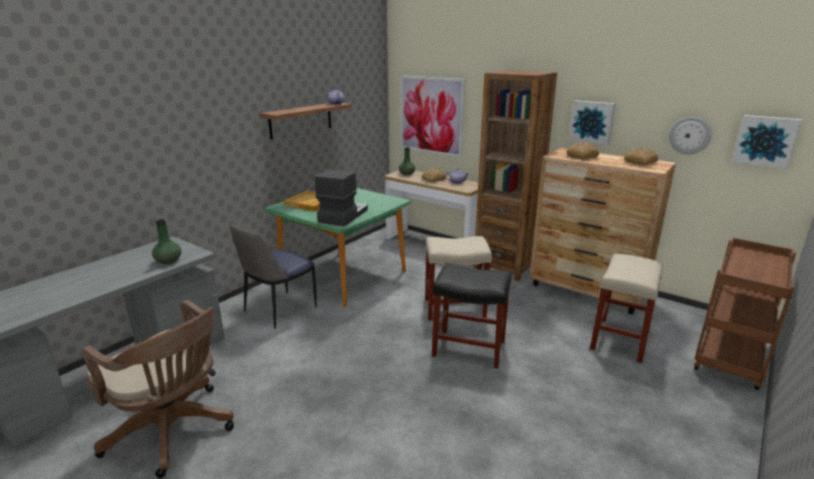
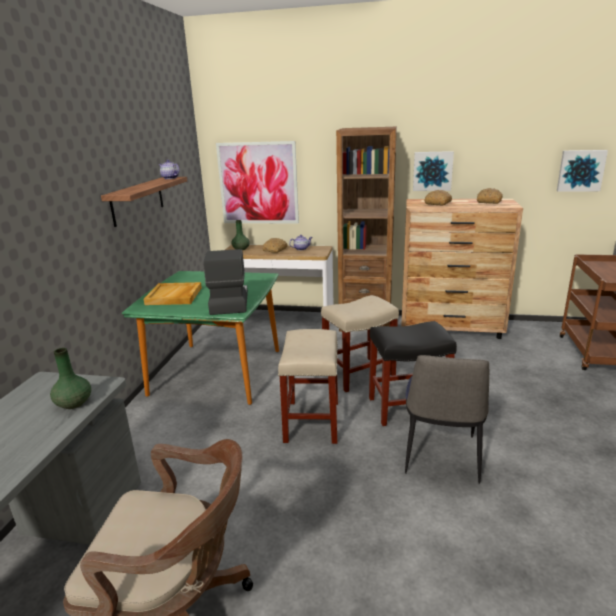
camera: 25 degrees left, 0 degrees up
chair [230,223,317,329] -> chair moved to [405,355,489,484]
beige stool [590,254,663,363] -> beige stool moved to [278,329,338,444]
wall clock [669,117,712,154] -> none

